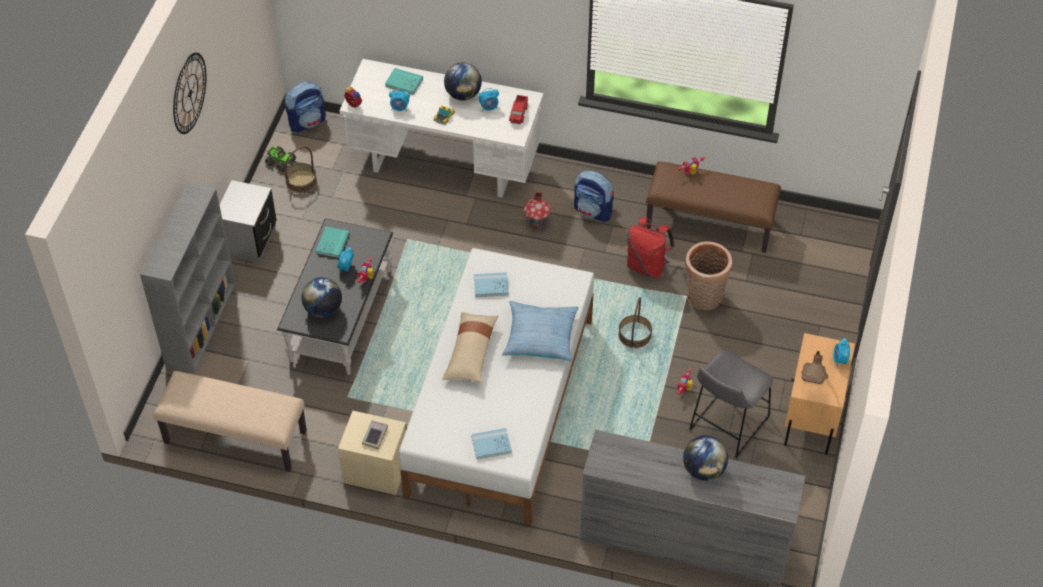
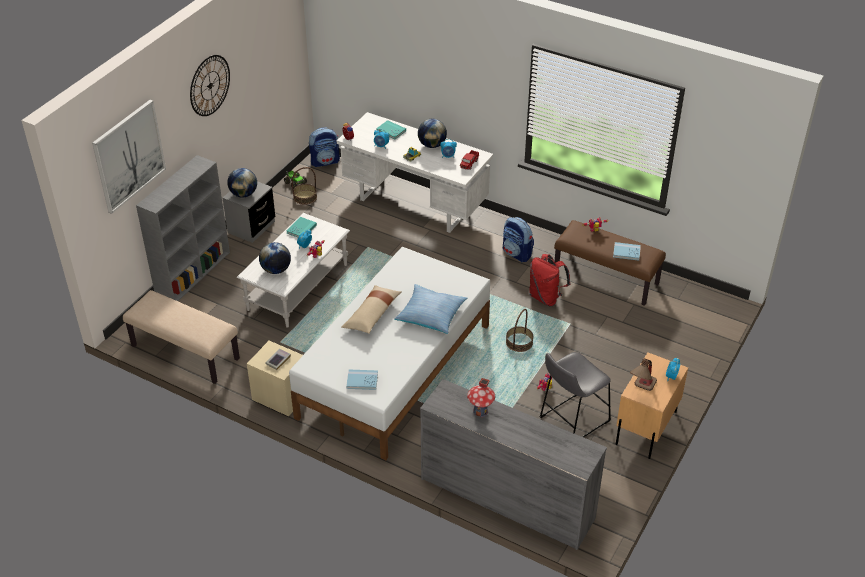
camera: 15 degrees right, 10 degrees down
black coffee table [277,218,393,375] -> white coffee table [237,213,350,328]
blue book [474,272,509,297] -> blue book moved to [613,242,641,261]
toy house [524,192,551,229] -> toy house moved to [467,378,495,417]
globe [683,436,728,481] -> globe moved to [227,168,257,198]
basket [685,241,732,310] -> none
none -> picture [92,100,166,214]

